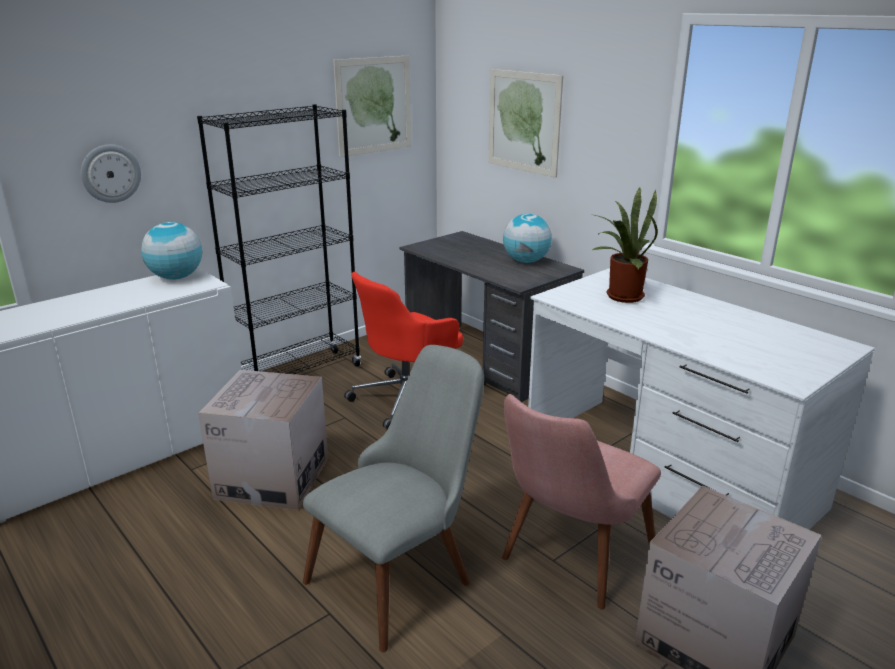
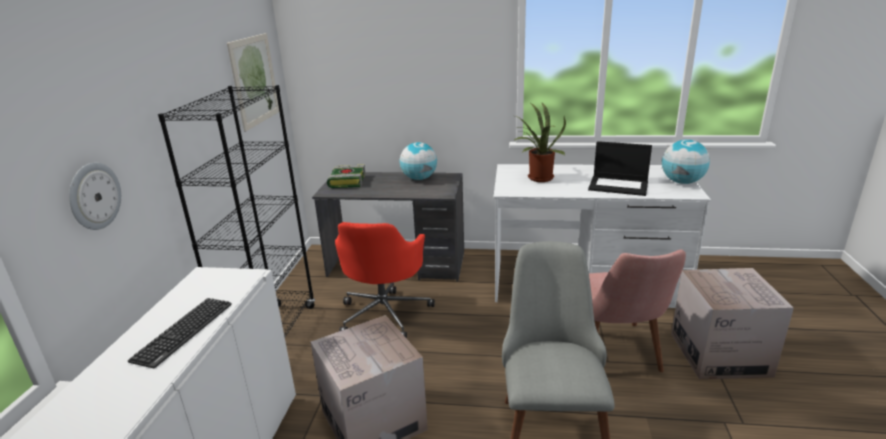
camera: 40 degrees left, 0 degrees up
globe [141,222,202,280] -> globe moved to [662,140,710,184]
picture [488,69,563,178] -> none
none -> keyboard [128,298,232,368]
none -> book [327,164,366,188]
none -> laptop [588,141,652,196]

